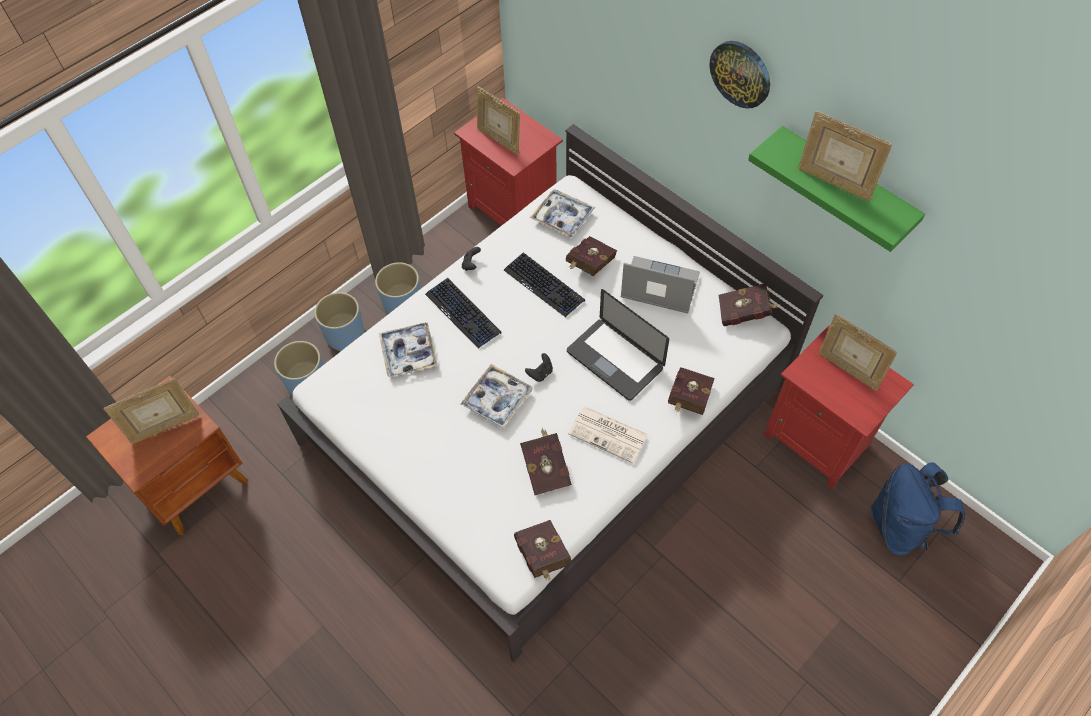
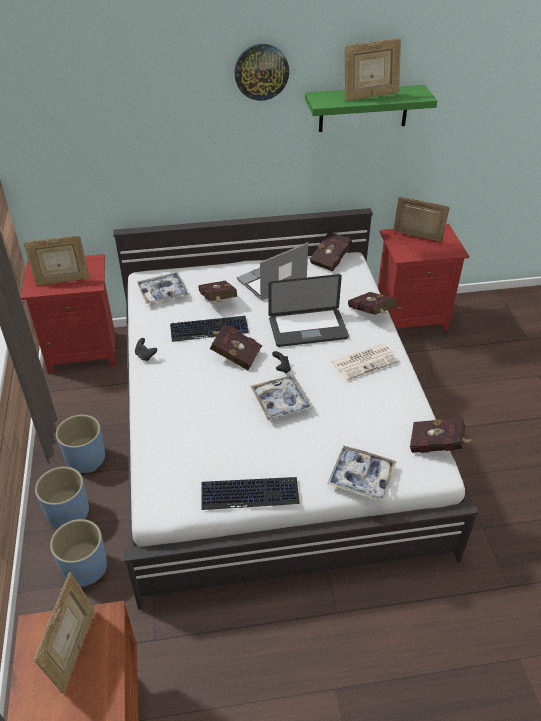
camera: 55 degrees left, 15 degrees down
tray [379,323,438,377] -> tray moved to [327,446,397,501]
keyboard [425,278,501,349] -> keyboard moved to [201,477,300,510]
red book [520,428,572,495] -> red book moved to [210,324,262,370]
picture frame [819,314,897,391] -> picture frame turned 150 degrees counterclockwise [393,196,450,242]
blue backpack [871,462,965,555] -> none

